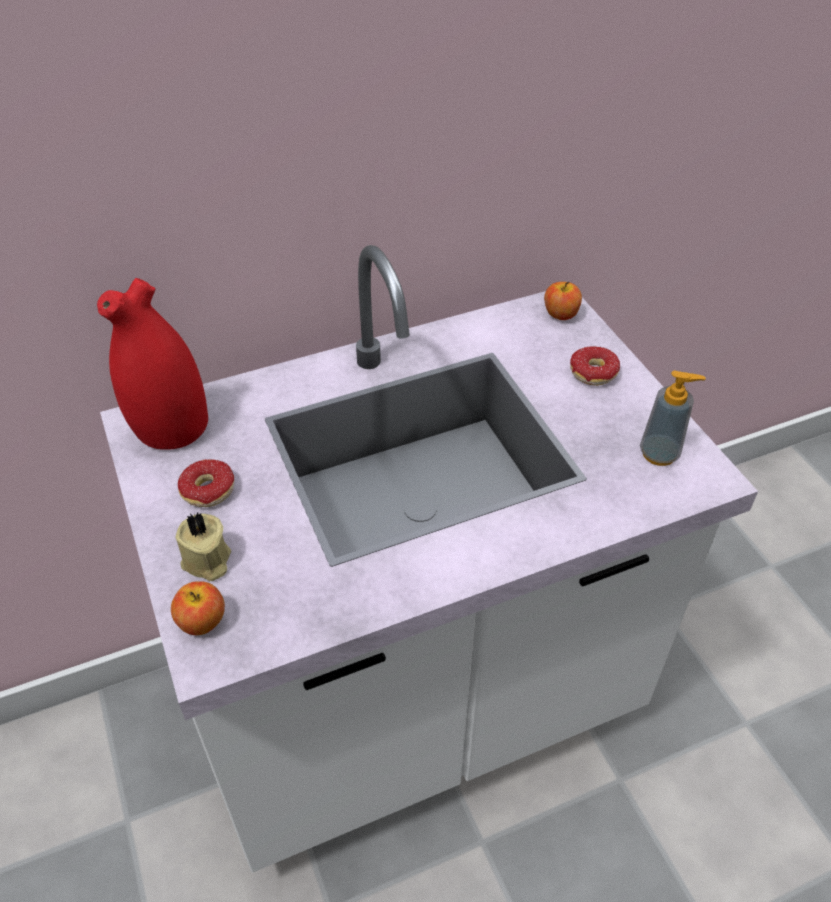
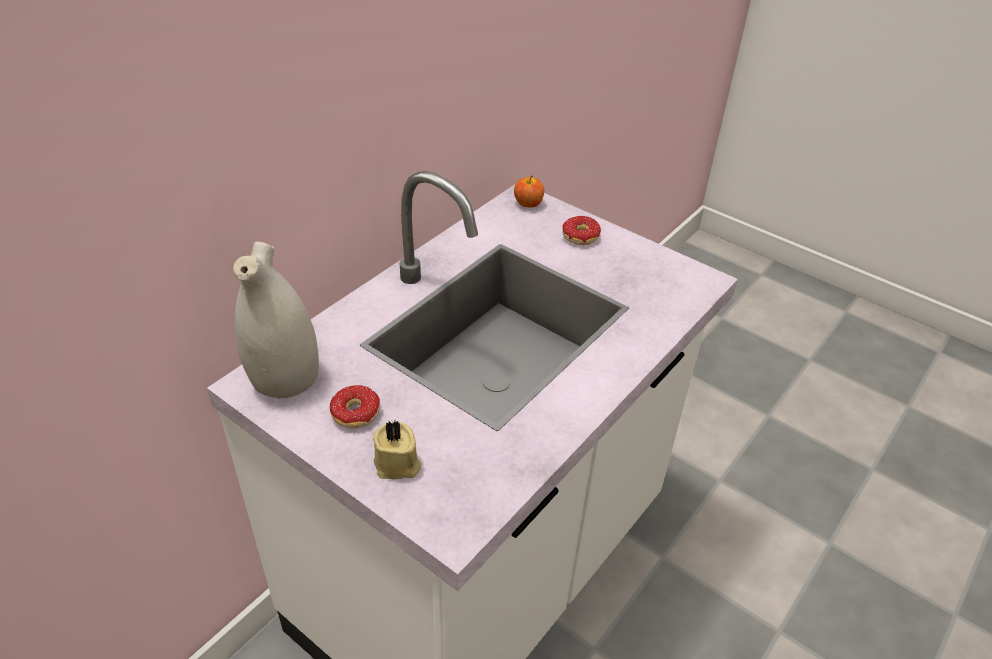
camera: 30 degrees left, 5 degrees down
red vase [97,278,208,450] -> white vase [233,242,319,398]
apple [171,581,225,635] -> none
soap dispenser [640,370,706,466] -> none

